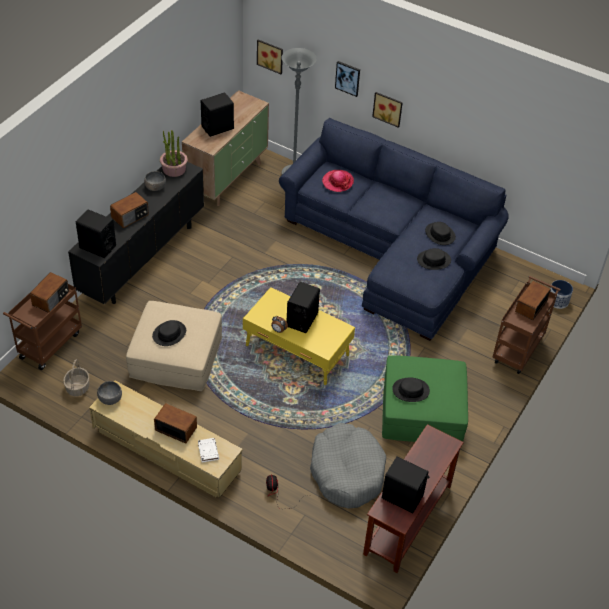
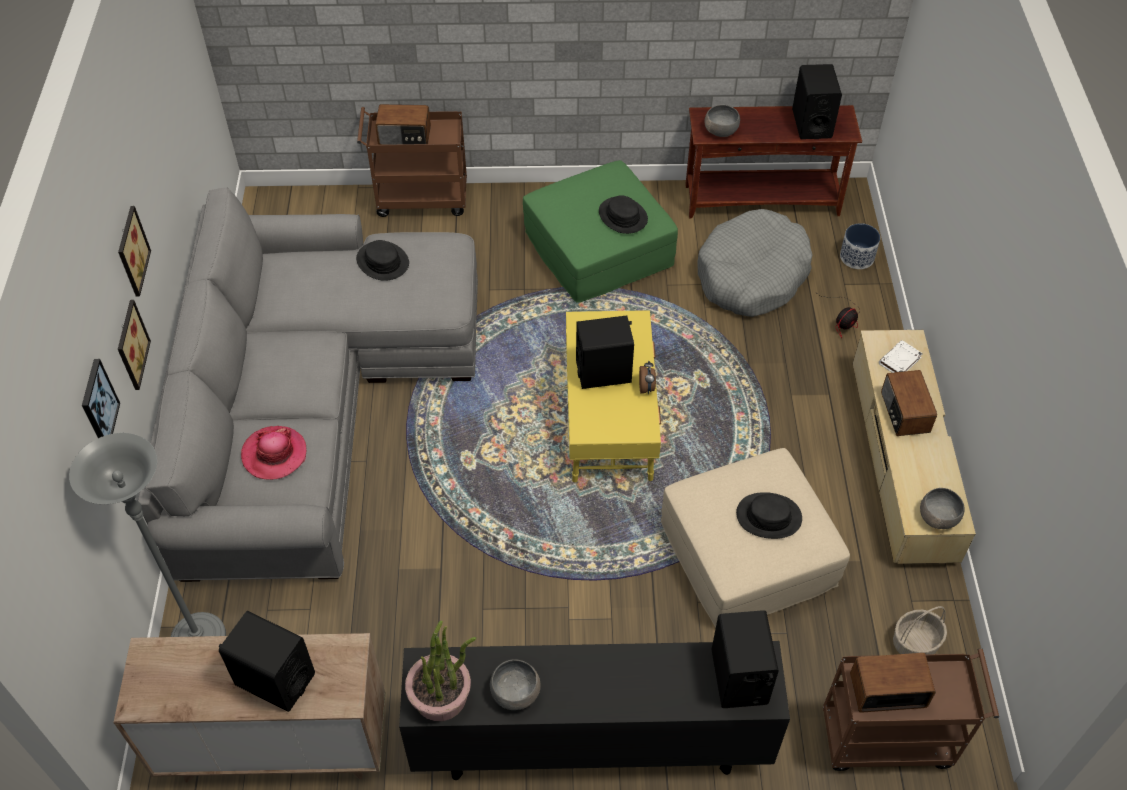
camera: 120 degrees left, 5 degrees up
radio [110,192,149,228] -> none
picture [257,40,283,74] -> picture moved to [118,206,151,296]
blue sofa [279,118,509,341] -> grey sofa [138,187,478,582]
black hat [425,222,456,245] -> none
planter [550,280,573,309] -> planter moved to [840,223,880,269]
none -> grey bowl [704,105,740,137]

